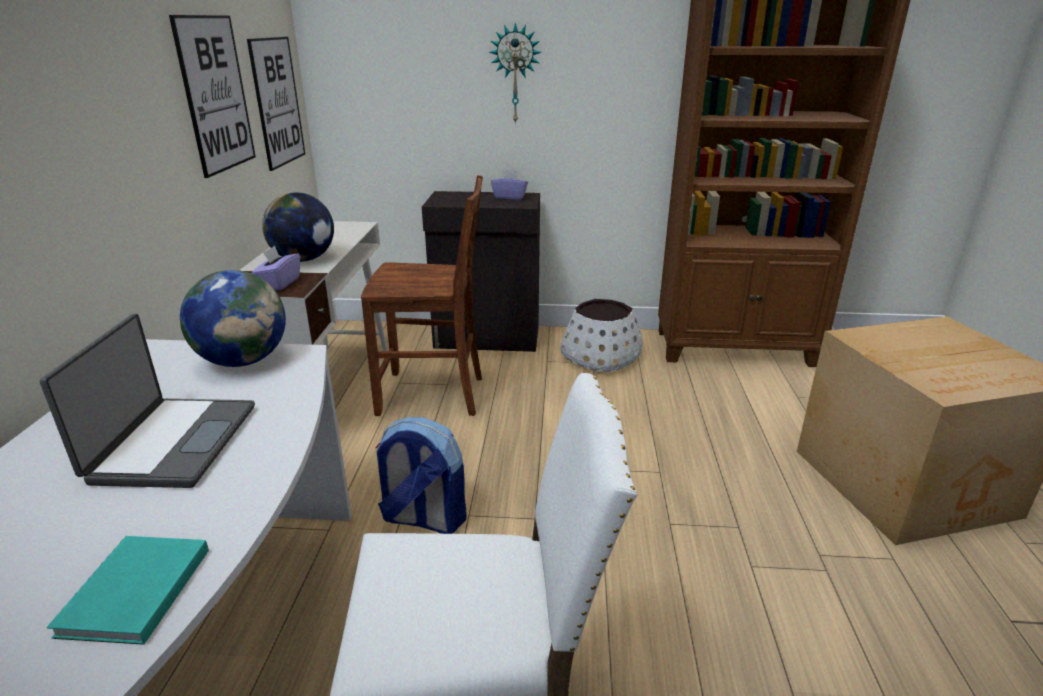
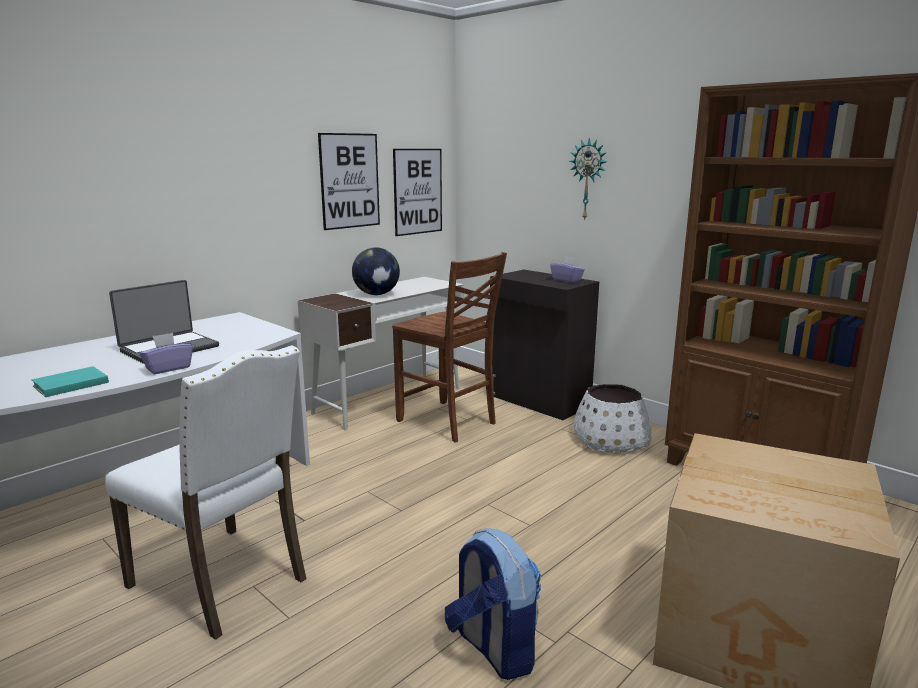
camera: 40 degrees right, 10 degrees down
globe [180,270,286,367] -> none
purple tissue box [252,245,300,291] -> purple tissue box moved to [139,333,193,374]
backpack [375,417,467,534] -> backpack moved to [445,528,541,680]

